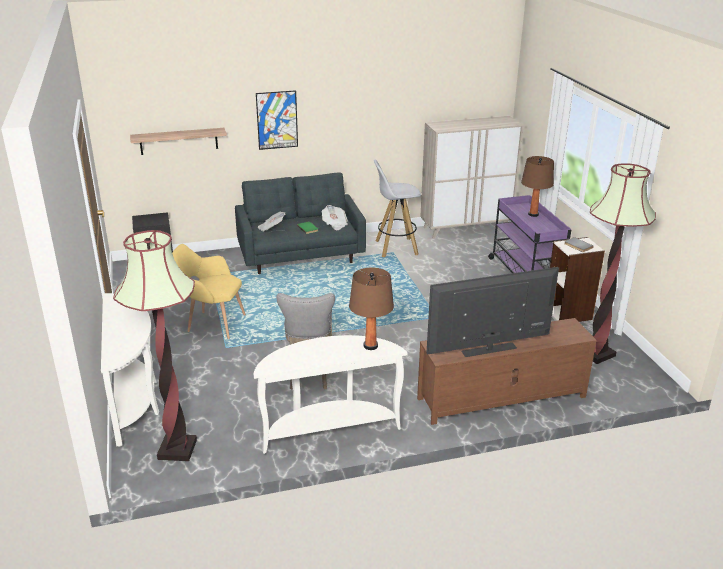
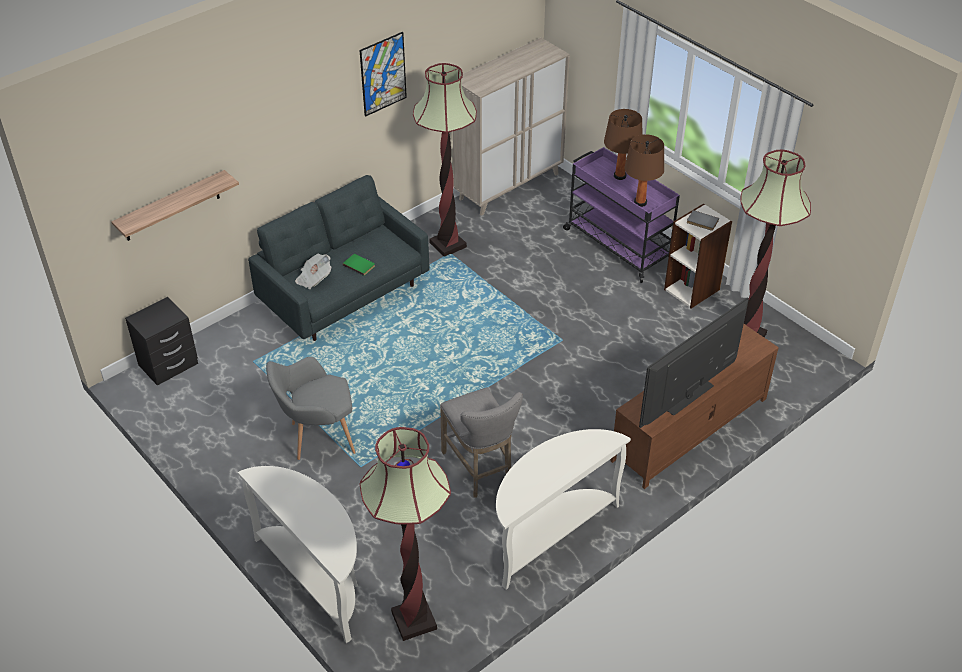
camera: 25 degrees left, 15 degrees up
yellow armchair [172,244,246,339] -> grey armchair [266,357,356,460]
picture [256,90,298,150] -> picture moved to [360,32,407,117]
newspaper [321,205,348,230] -> none
brown table lamp [349,268,394,350] -> brown table lamp moved to [625,134,664,207]
white stool [374,159,421,257] -> floor lamp [413,63,477,257]

